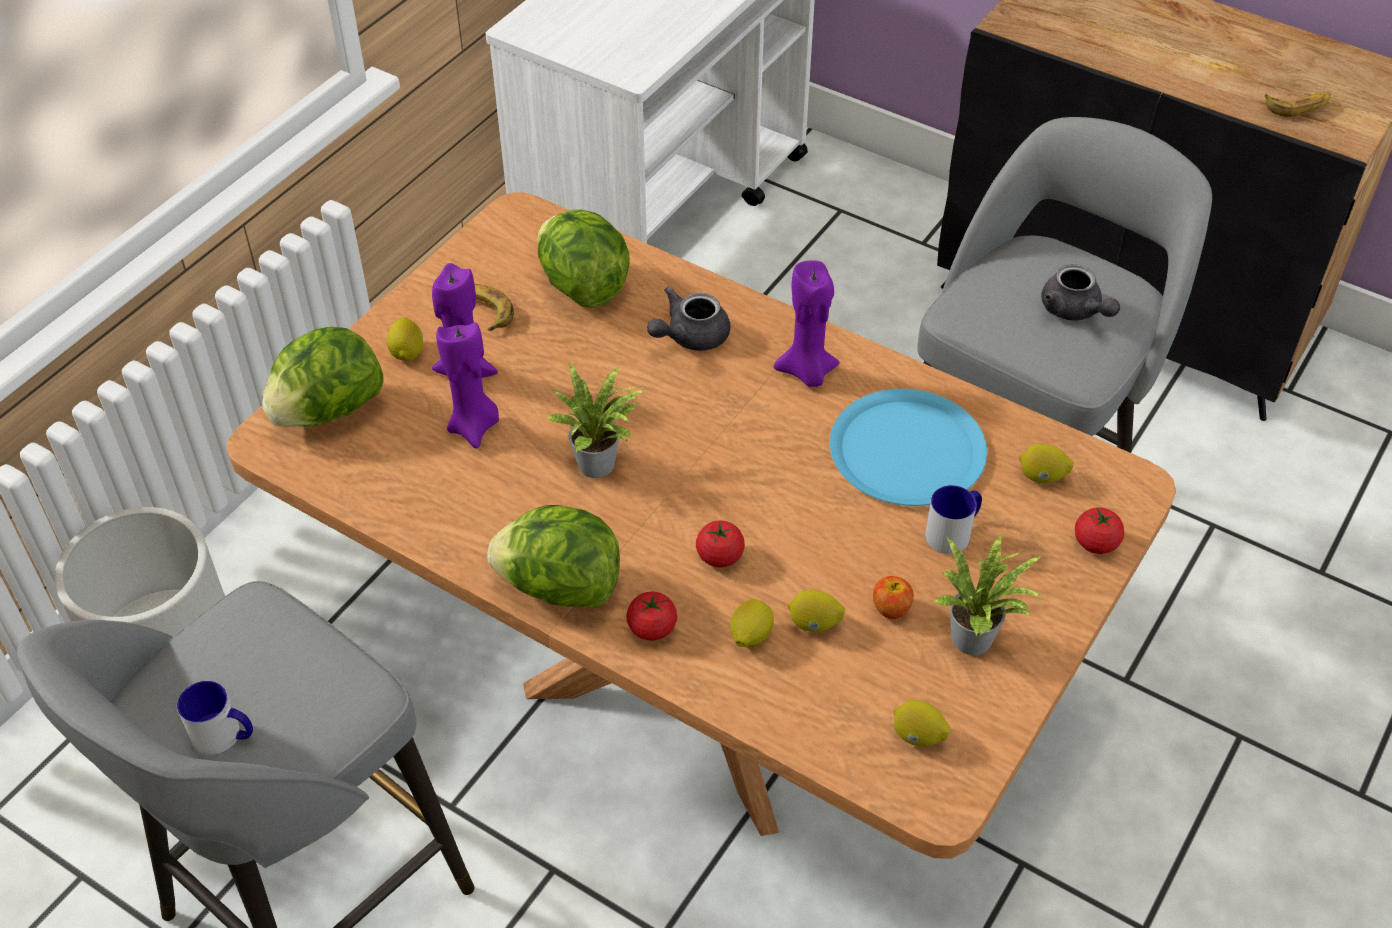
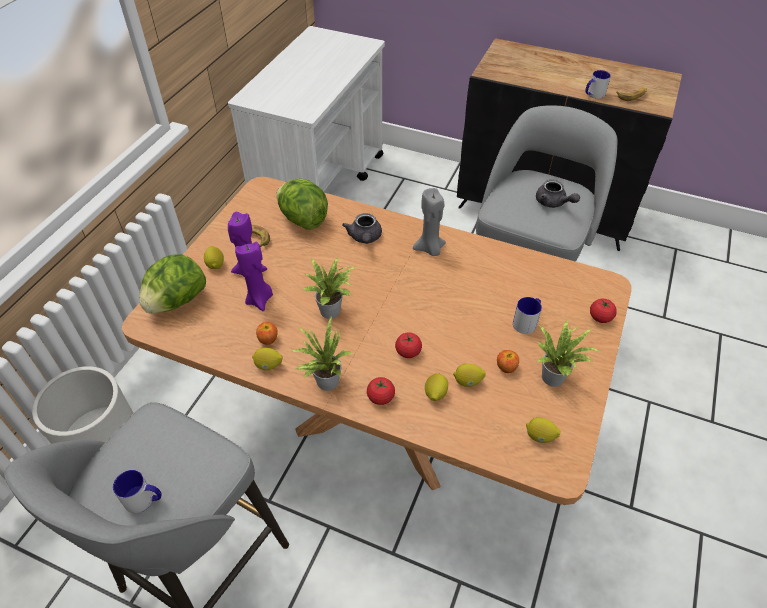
camera: 10 degrees left, 0 degrees up
lettuce [487,505,620,608] -> potted plant [290,315,352,391]
grey teapot [647,287,730,351] -> grey teapot turned 45 degrees counterclockwise [342,213,382,244]
purple candle [774,261,840,387] -> grey candle [413,188,446,256]
blue plate [830,389,987,506] -> none
lemon [1019,444,1074,483] -> lemon moved to [252,348,283,370]
none -> apple [256,322,278,345]
none -> mug [585,70,611,99]

